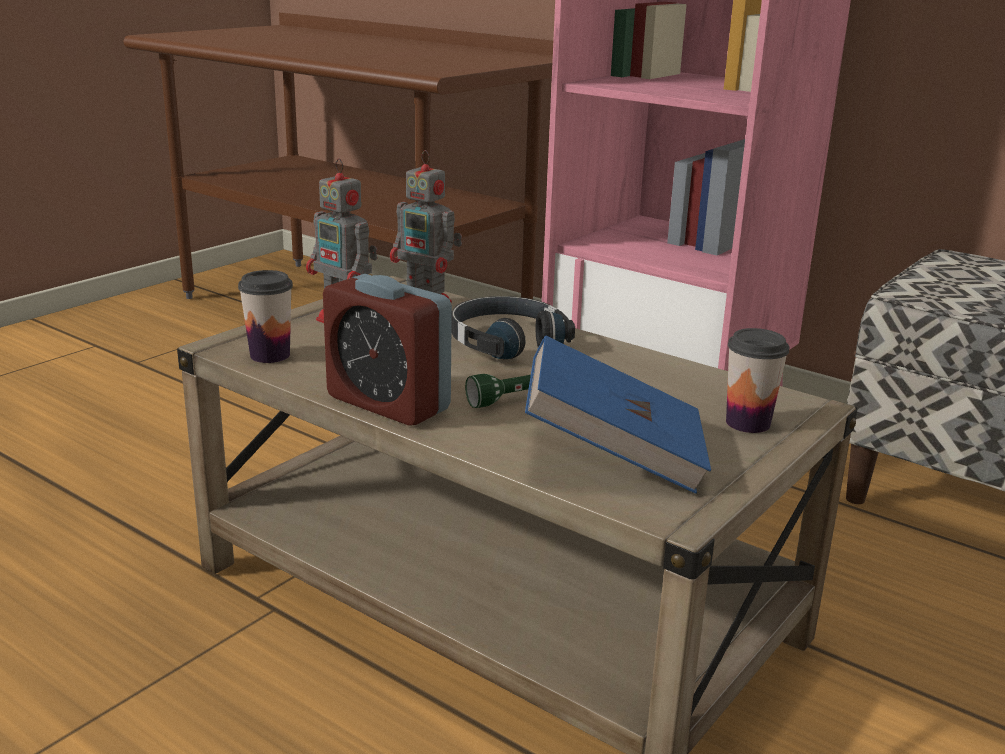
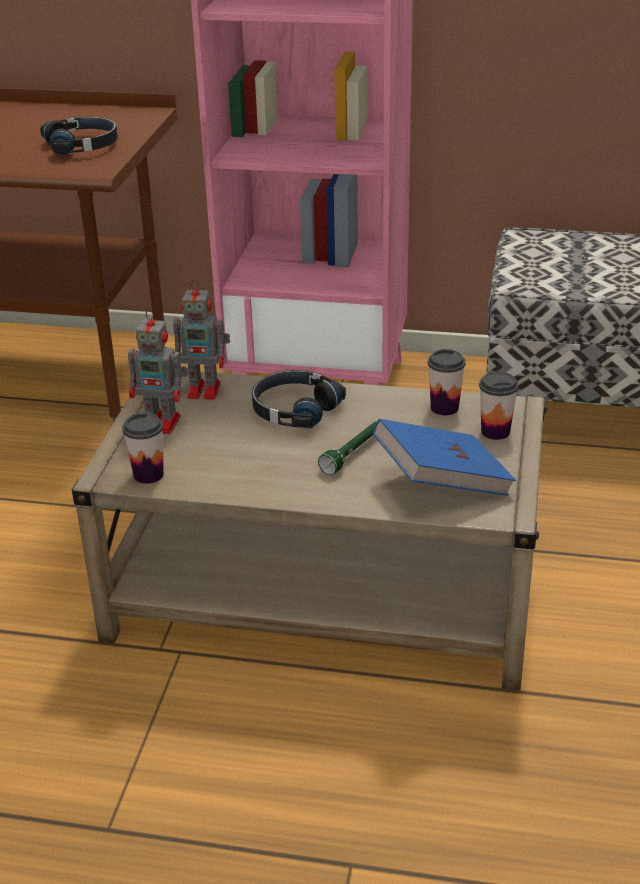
camera: 25 degrees left, 10 degrees up
alarm clock [323,274,452,426] -> none
none -> black headphones [40,117,118,155]
none -> cup [428,349,466,416]

